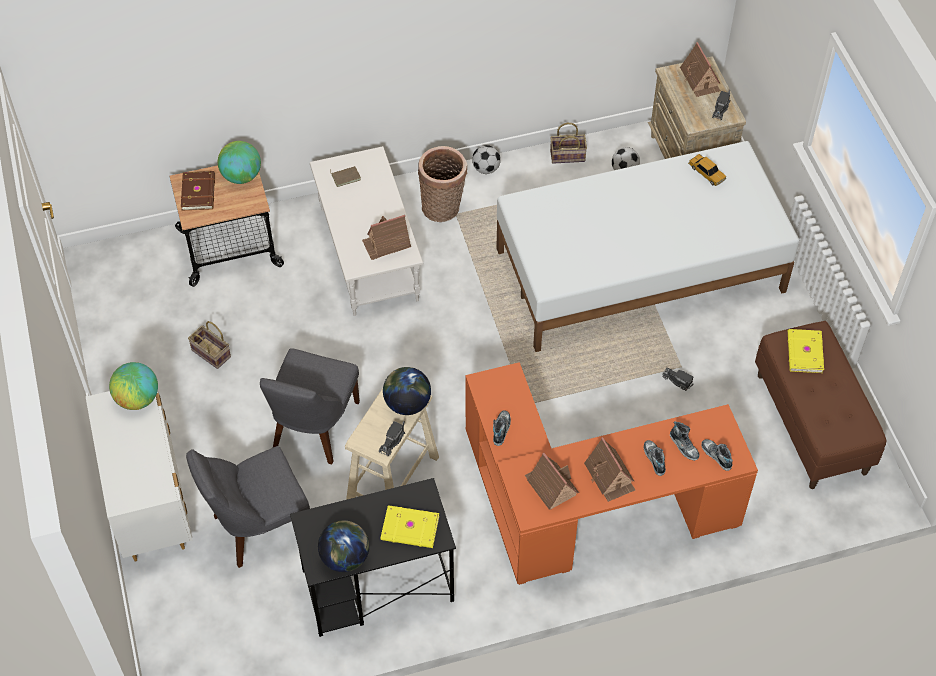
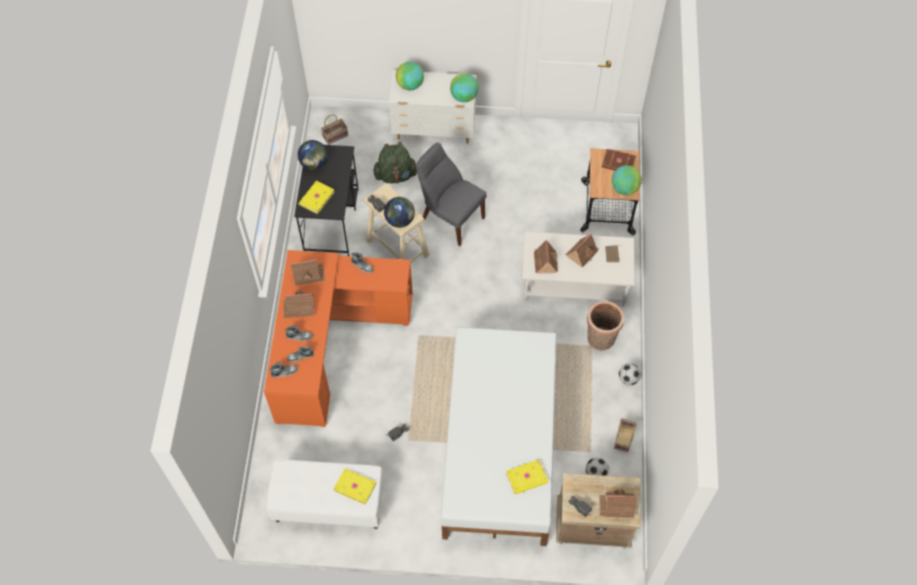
camera: 110 degrees right, 5 degrees up
grey chair [186,446,310,568] -> green backpack [373,142,417,183]
basket [188,321,231,369] -> basket moved to [321,115,348,145]
toy car [688,154,726,186] -> yellow book [506,460,548,494]
brown bench [755,321,886,489] -> white bench [266,460,384,529]
none -> globe [396,62,424,90]
none -> toy house [566,233,599,267]

